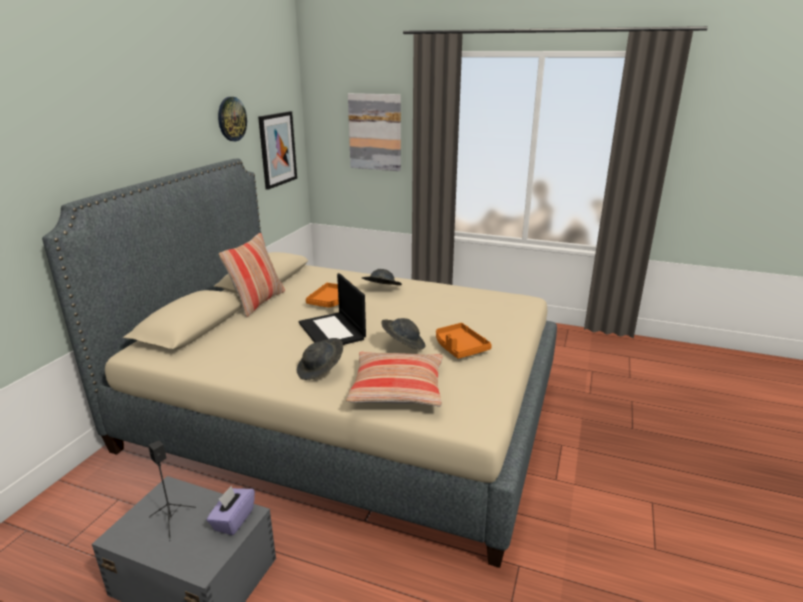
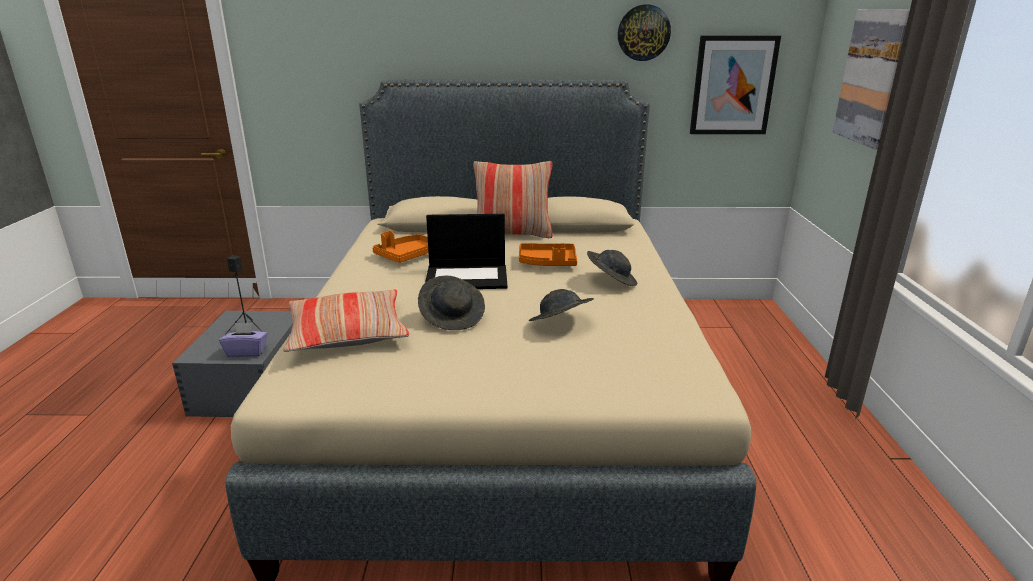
camera: 70 degrees right, 0 degrees up
grey hat [297,338,343,380] -> grey hat moved to [529,289,594,321]
laptop [299,273,366,345] -> laptop turned 135 degrees counterclockwise [425,214,508,289]
orange tray [436,323,492,359] -> orange tray moved to [372,231,428,263]

